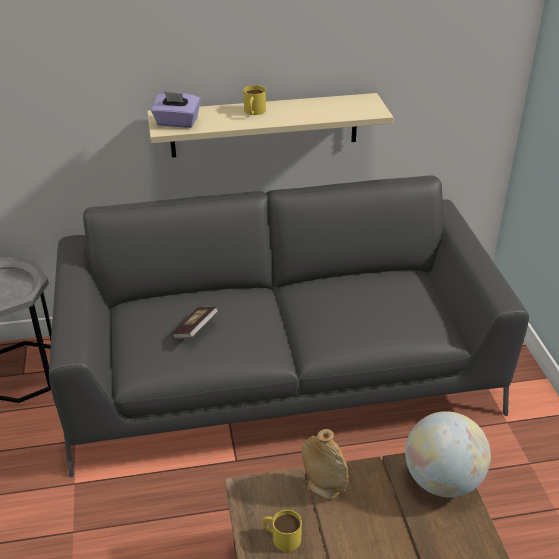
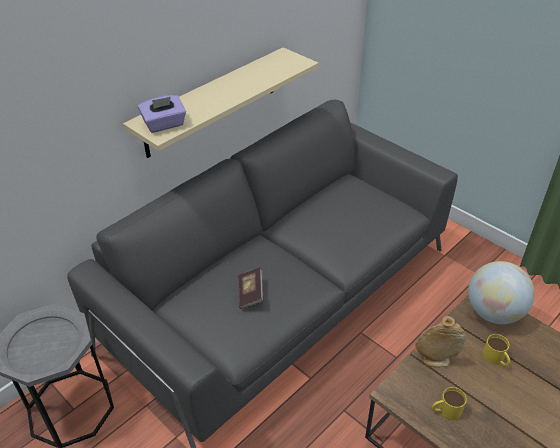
camera: 35 degrees left, 5 degrees up
yellow mug [244,85,266,115] -> yellow mug moved to [483,334,511,367]

